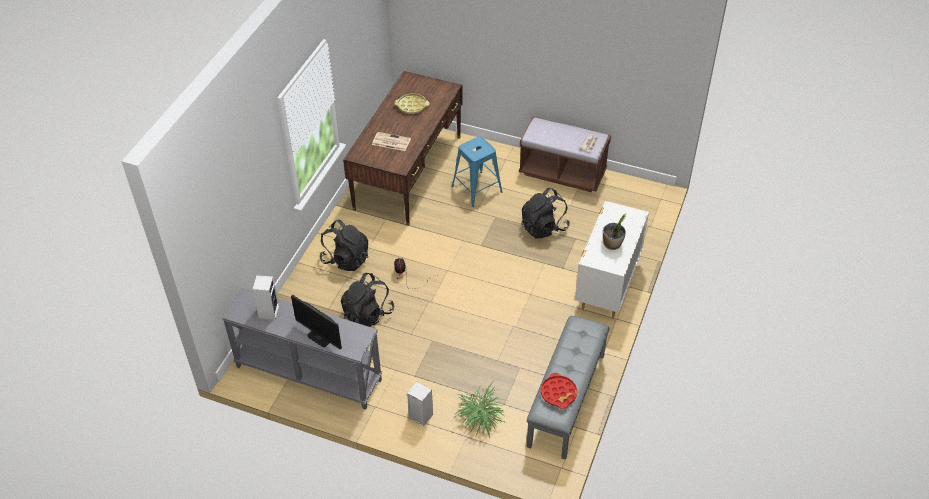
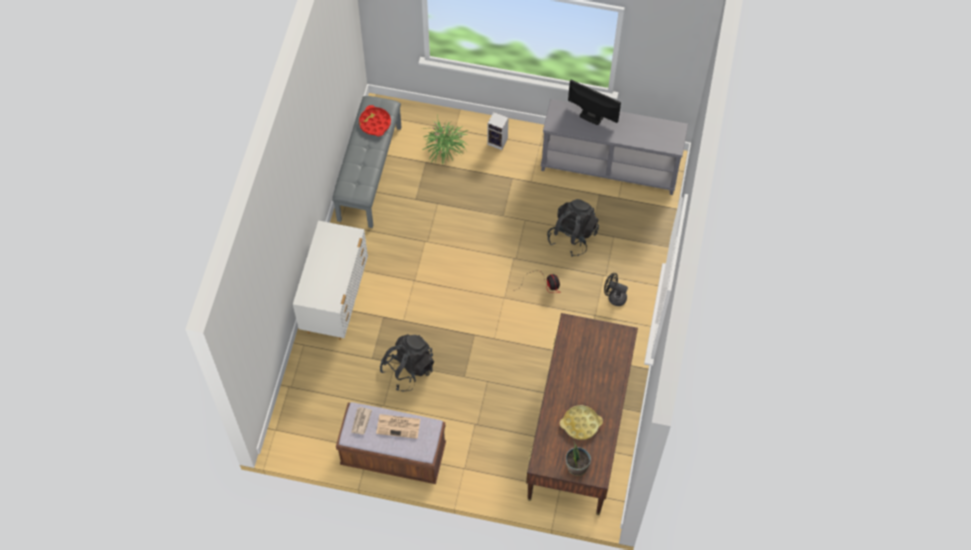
camera: 170 degrees right, 15 degrees up
speaker [252,275,279,319] -> none
black backpack [319,220,368,271] -> black fan [604,273,628,306]
newspaper [372,132,411,151] -> newspaper moved to [376,414,420,439]
blue stool [452,136,502,207] -> none
potted plant [603,213,627,250] -> potted plant moved to [566,441,591,476]

